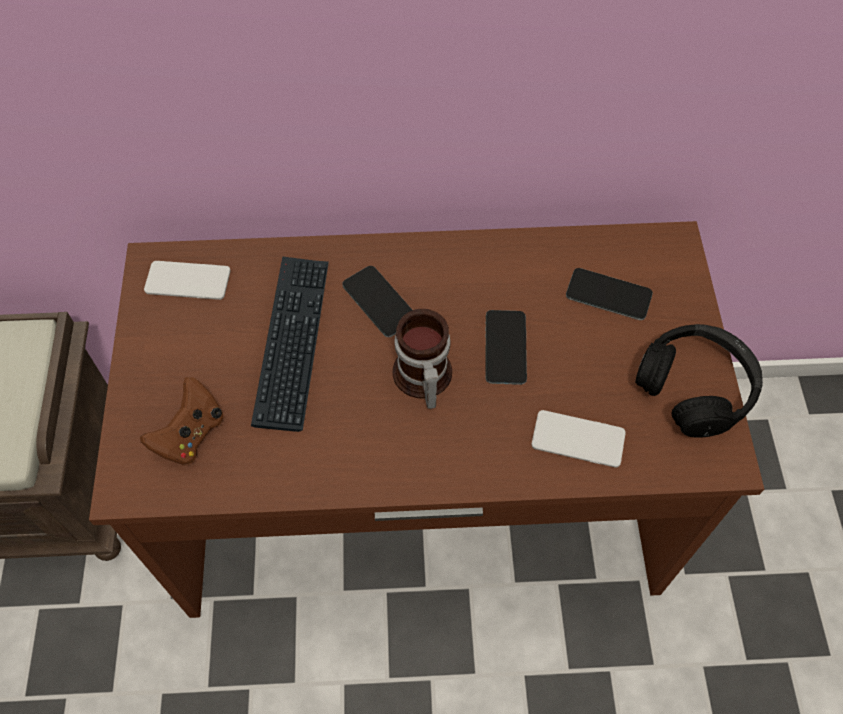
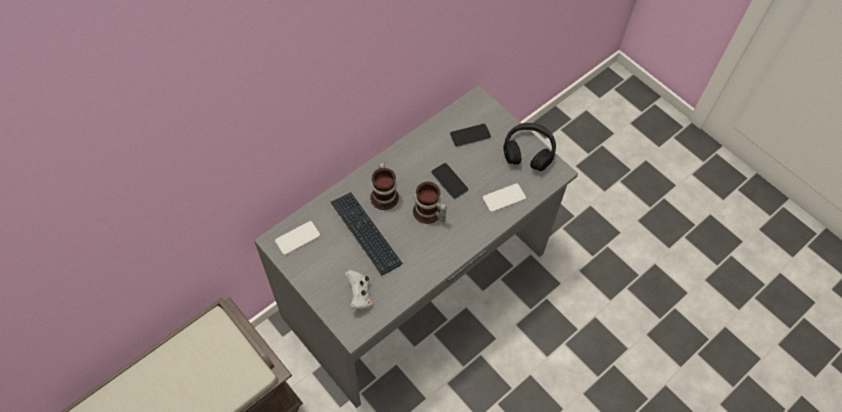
camera: 40 degrees left, 0 degrees up
brown desk [89,221,764,618] -> grey desk [254,85,578,408]
brown game controller [140,377,224,466] -> white game controller [345,270,372,309]
phone [342,266,413,337] -> mug [370,162,399,210]

